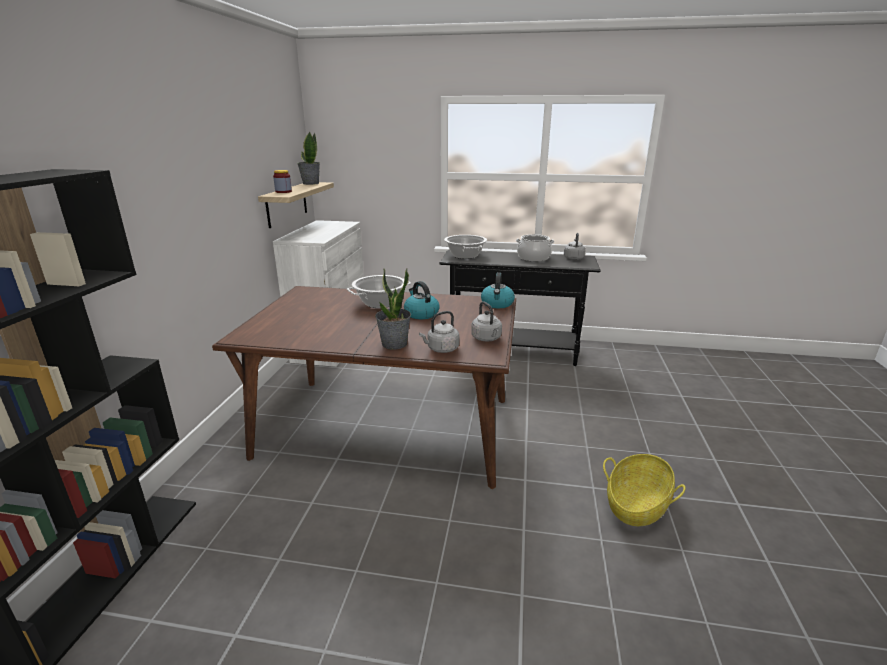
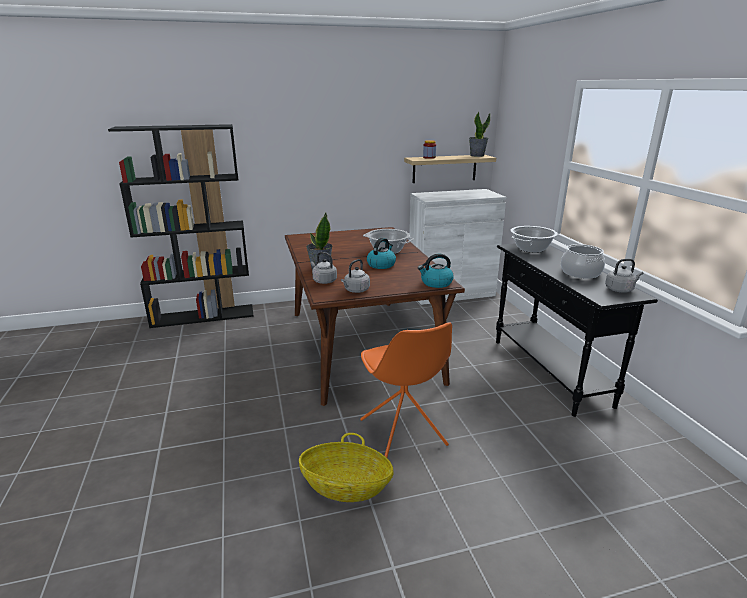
camera: 65 degrees right, 0 degrees up
none -> orange chair [360,322,452,458]

